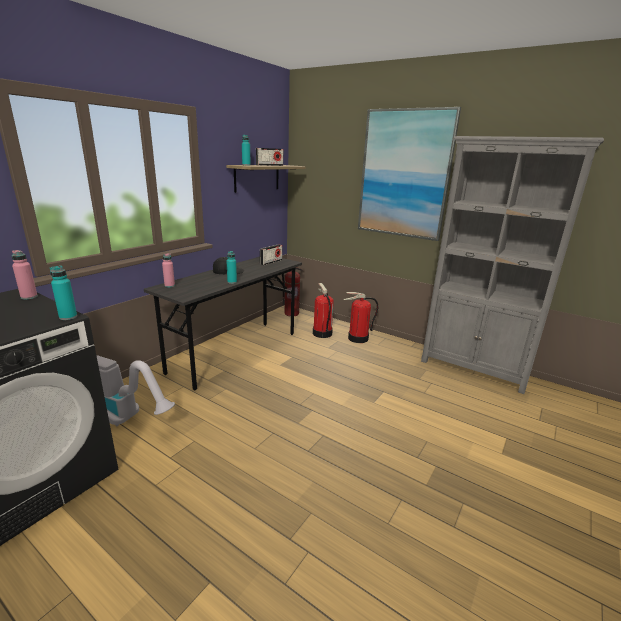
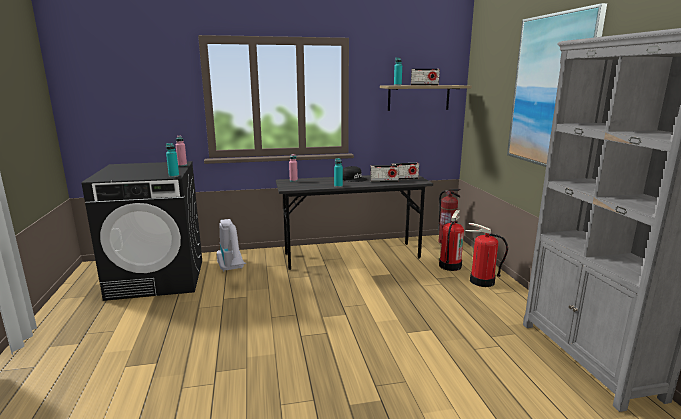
camera: 45 degrees right, 5 degrees down
none -> radio [370,165,399,182]

